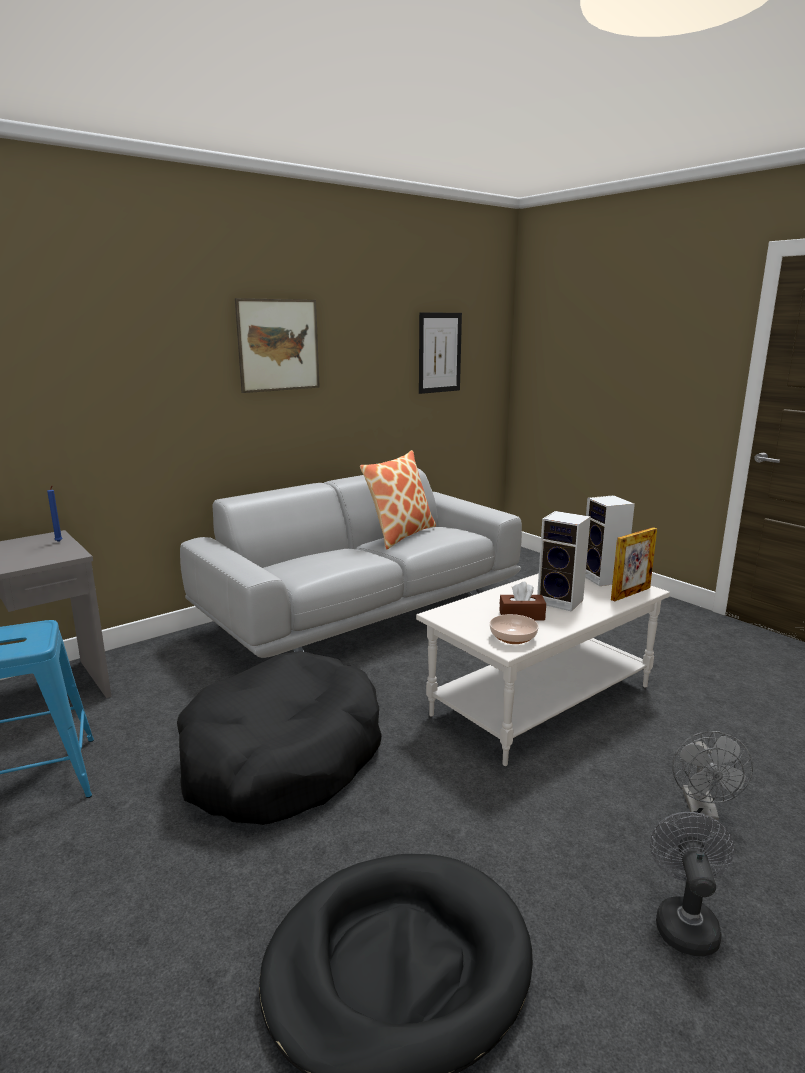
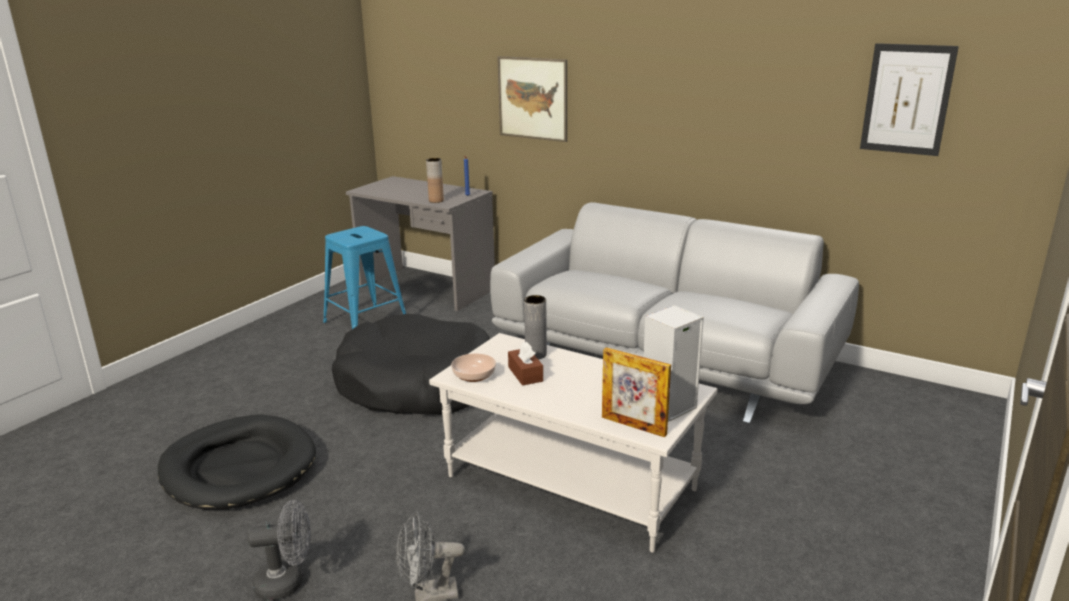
camera: 70 degrees right, 5 degrees up
picture [235,298,320,393] -> picture moved to [497,56,567,142]
pillow [360,450,436,550] -> none
speaker [537,511,591,612] -> none
none -> brown vase [426,158,444,203]
none -> grey vase [524,295,547,359]

